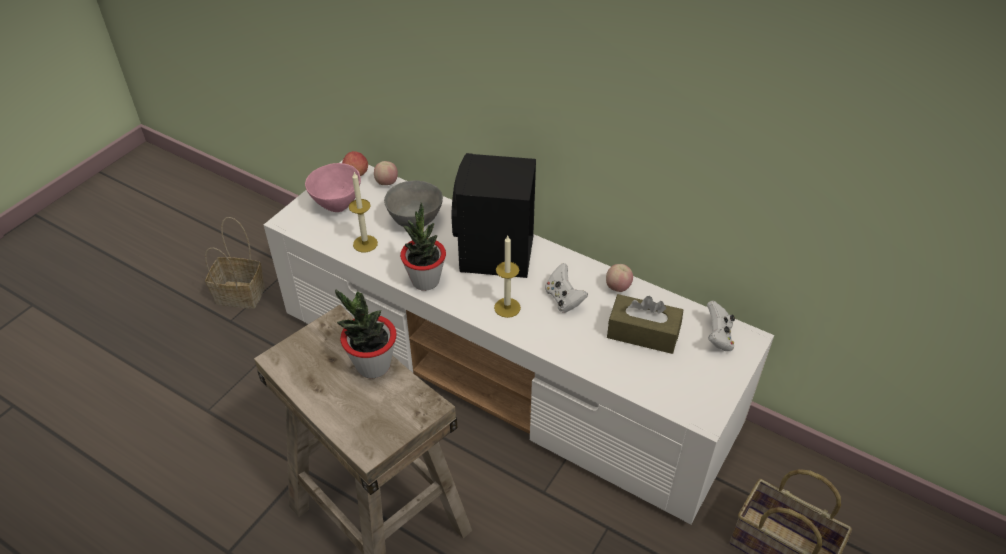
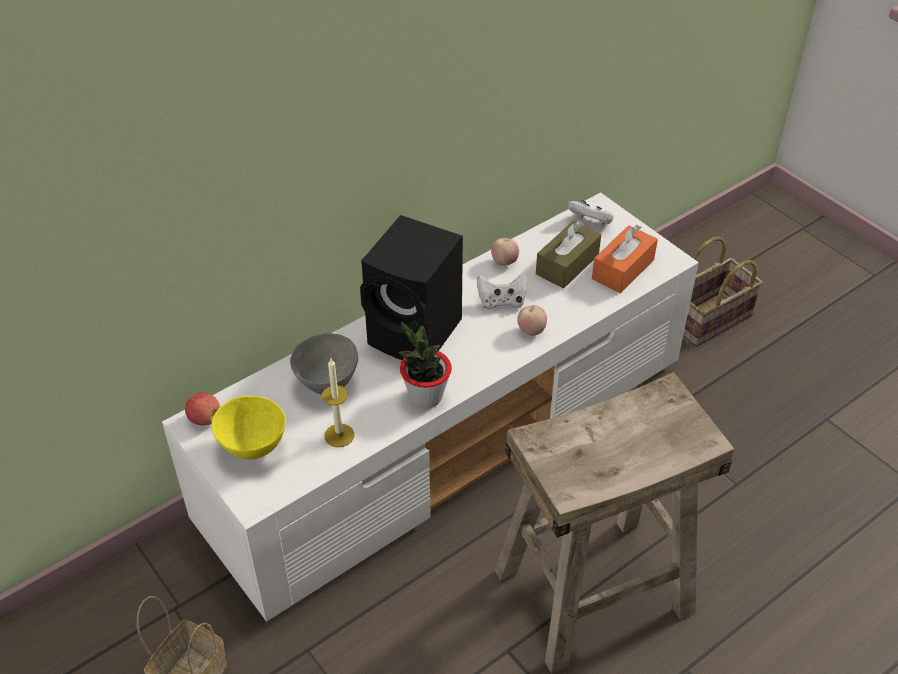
camera: 70 degrees left, 0 degrees up
pink bowl [305,163,361,212] -> yellow bowl [211,395,286,460]
potted plant [335,290,397,379] -> none
apple [374,161,398,185] -> apple moved to [518,305,547,336]
candle [494,236,521,318] -> none
none -> orange tissue box [592,225,658,293]

